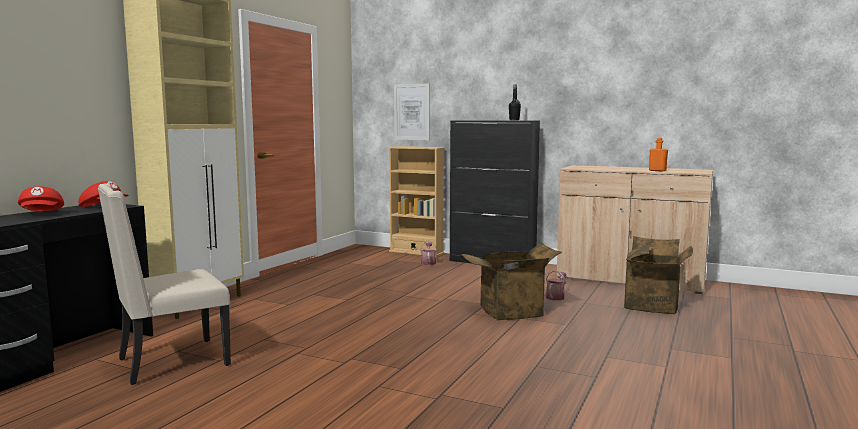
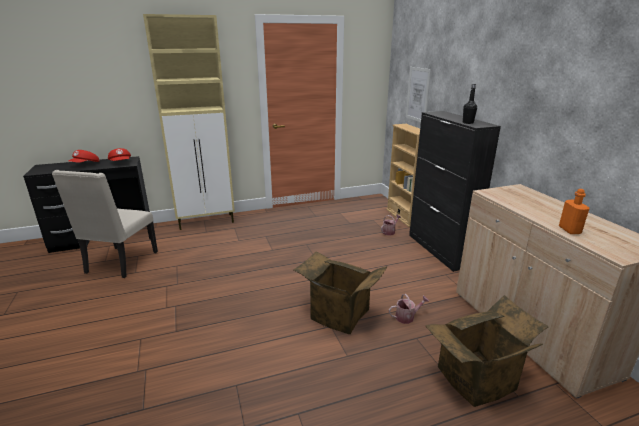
camera: 45 degrees right, 15 degrees up
beige chair [98,183,231,385] -> beige chair turned 90 degrees counterclockwise [52,170,158,278]

